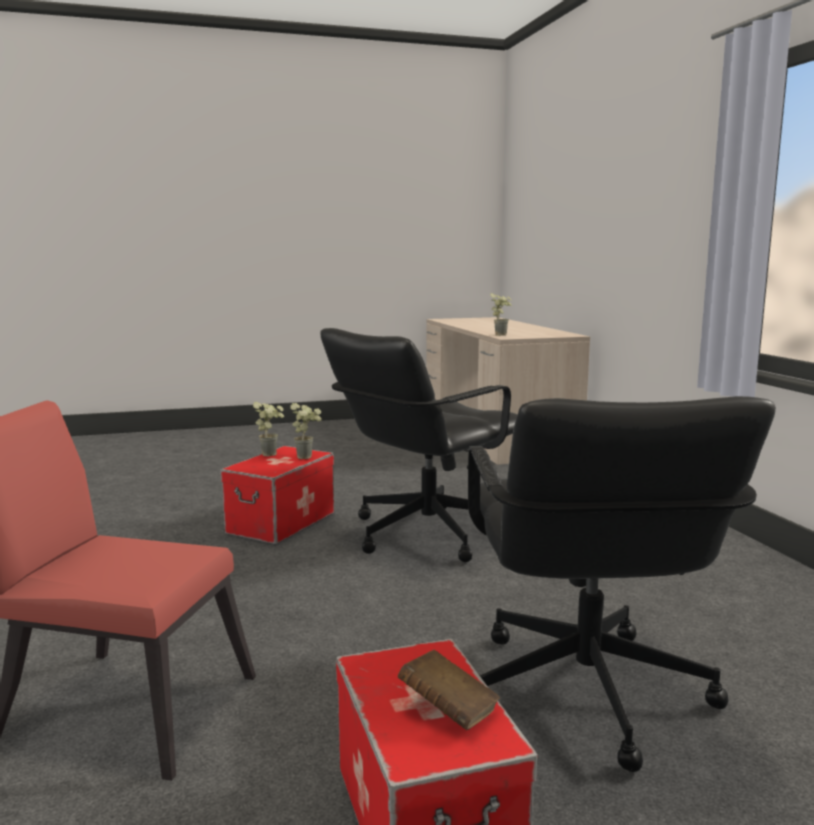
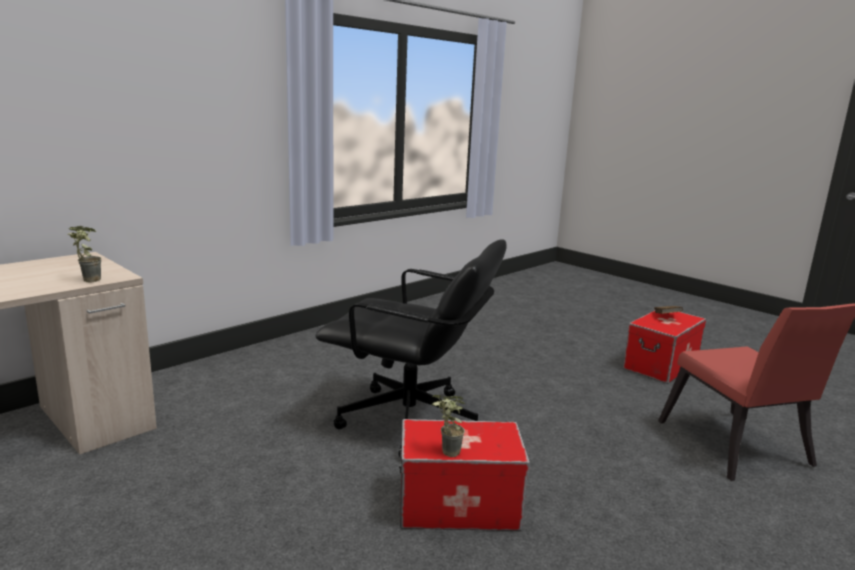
camera: 120 degrees left, 5 degrees up
potted plant [290,403,322,459] -> none
black office chair [468,396,776,772] -> none

